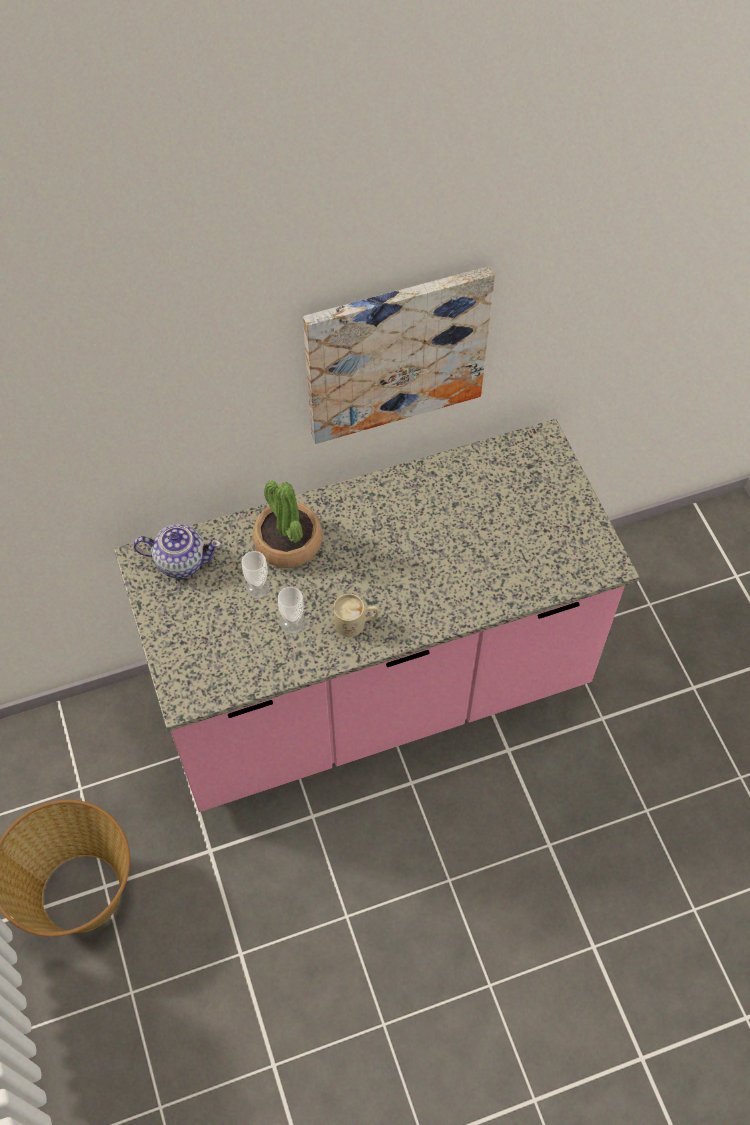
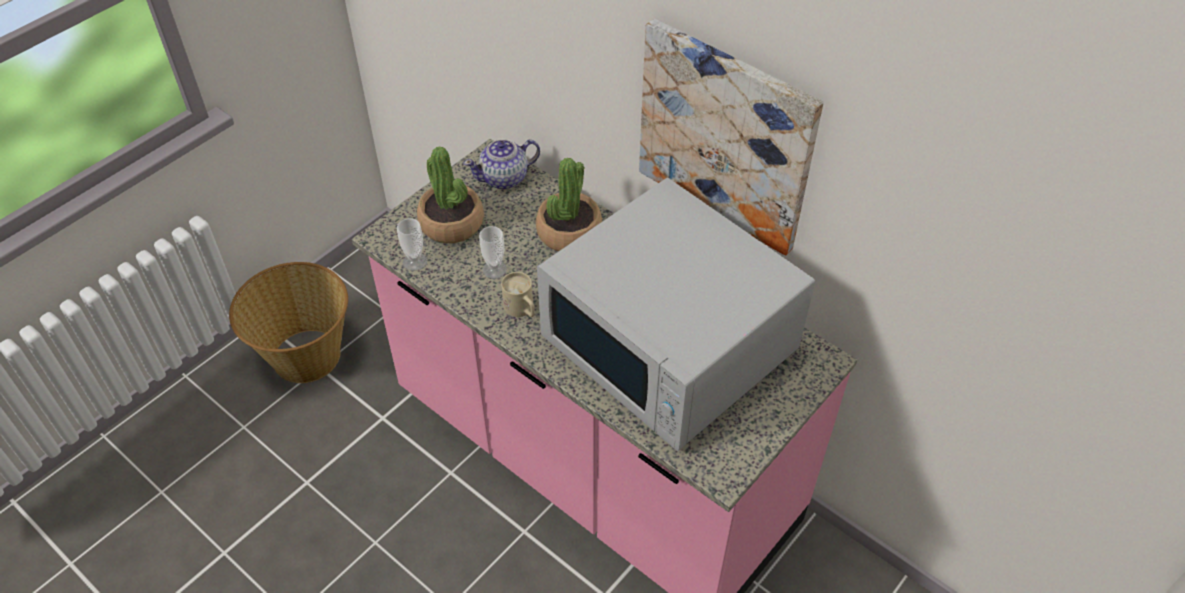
camera: 60 degrees right, 10 degrees down
teapot [133,524,221,578] -> teapot turned 90 degrees clockwise [463,139,540,189]
cup [242,551,271,599] -> cup moved to [397,218,427,271]
none -> potted plant [417,146,484,243]
none -> white microwave [537,177,815,451]

